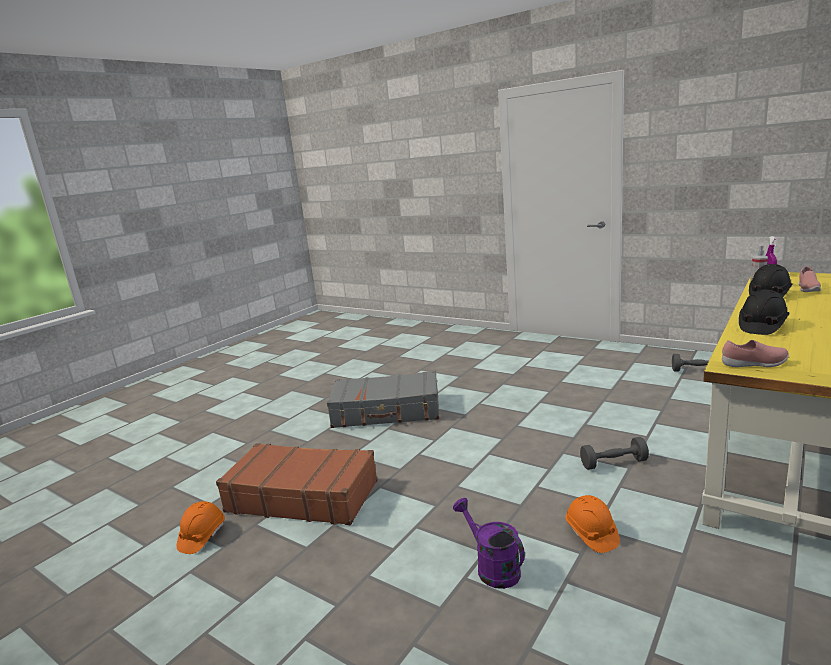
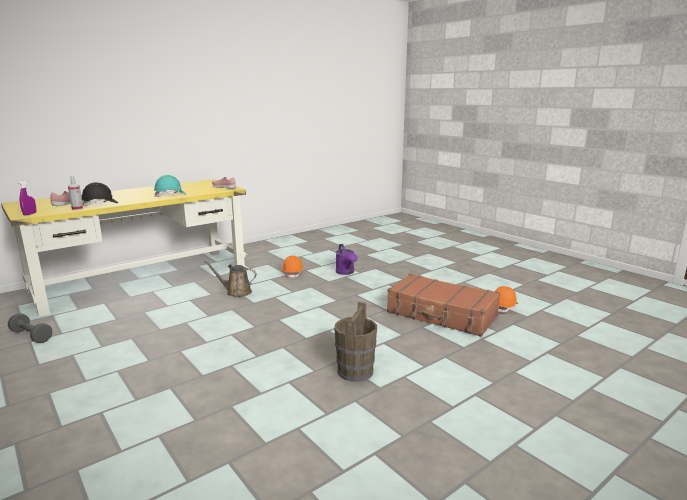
camera: 165 degrees left, 0 degrees up
grey suitcase [327,371,439,428] -> brown bucket [334,302,377,382]
grey dumbbell [580,437,649,470] -> brown watering can [204,261,257,297]
black hard hat [739,290,789,335] -> turquoise hard hat [154,175,186,197]

